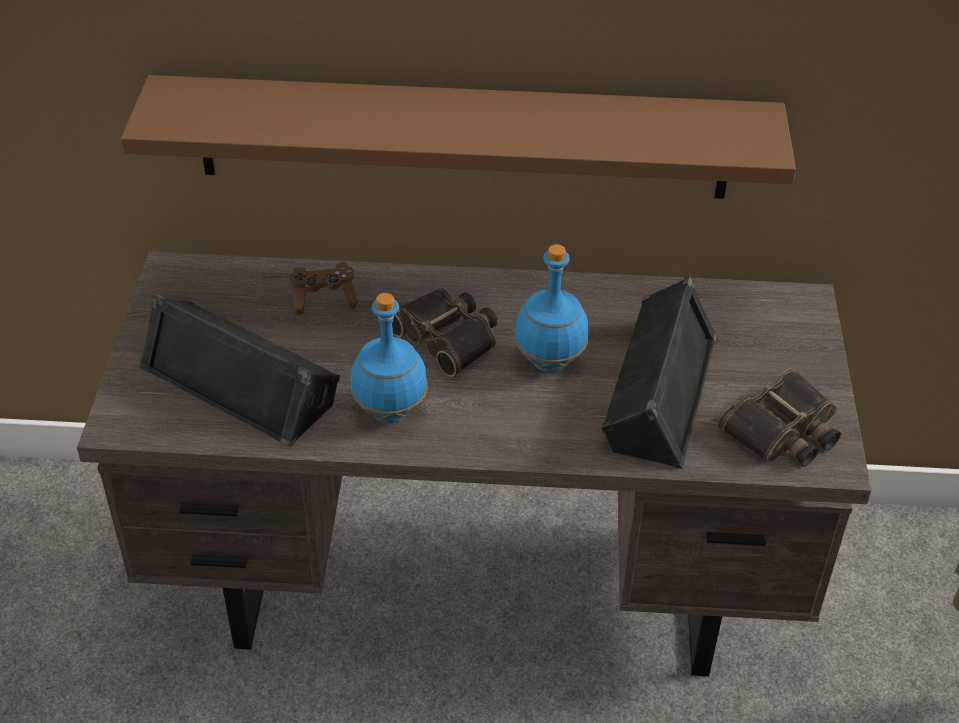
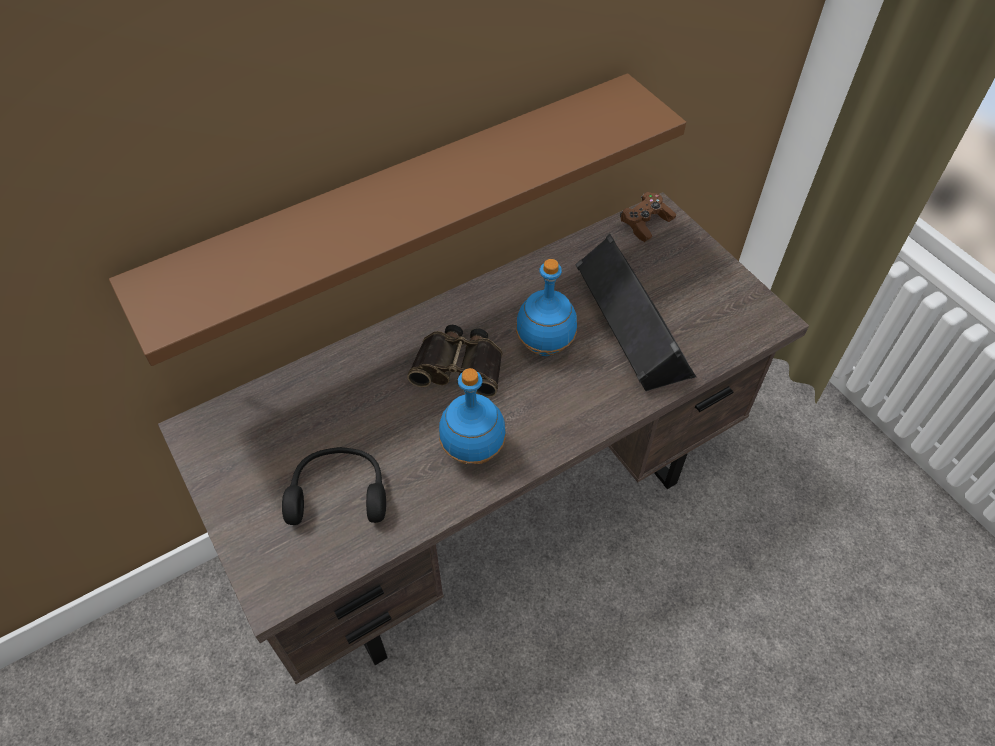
camera: 35 degrees left, 10 degrees up
black speaker [139,294,340,448] -> black headphones [282,447,386,525]
brown game controller [289,263,358,315] -> brown game controller moved to [620,192,676,242]
binoculars [718,368,841,467] -> none

